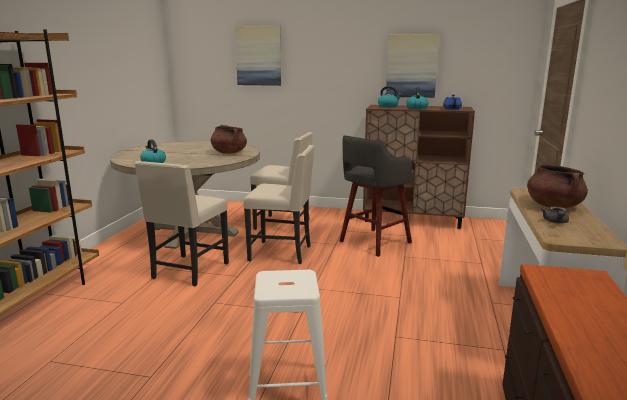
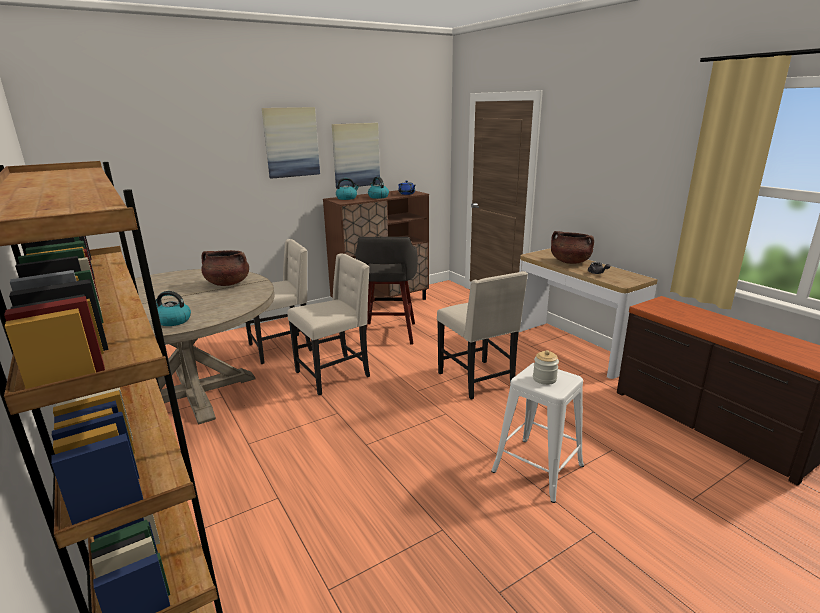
camera: 45 degrees left, 5 degrees up
beige chair [134,161,229,287] -> beige chair moved to [437,271,528,399]
picture [235,26,281,86] -> picture moved to [262,107,320,179]
none -> jar [533,350,559,385]

